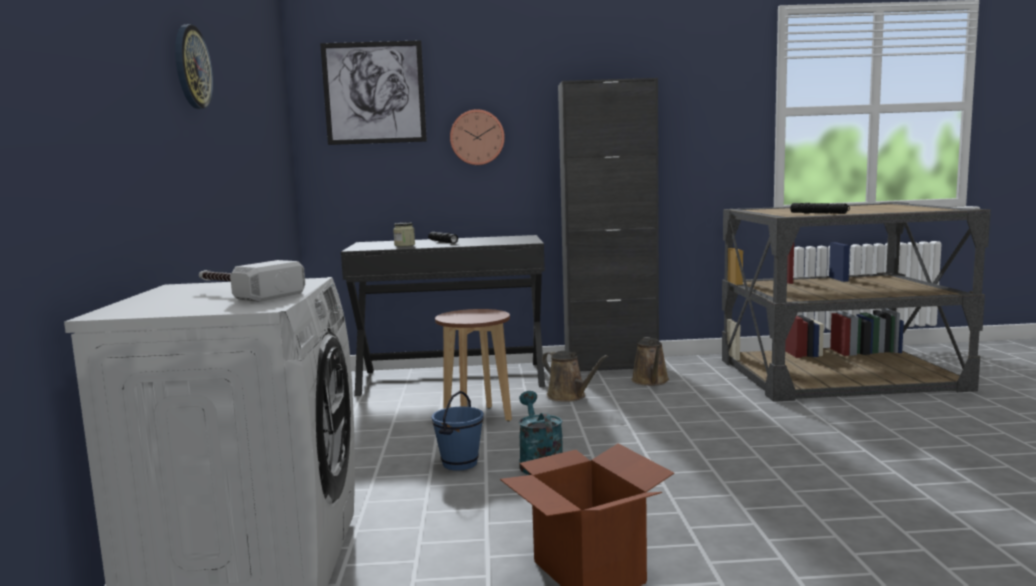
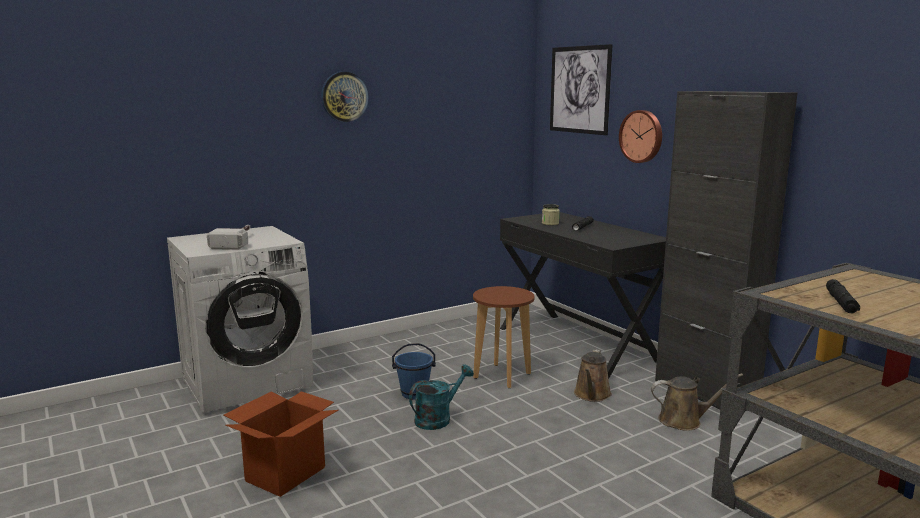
camera: 60 degrees right, 5 degrees up
brown watering can [631,337,669,386] -> brown watering can turned 150 degrees counterclockwise [651,373,743,431]

